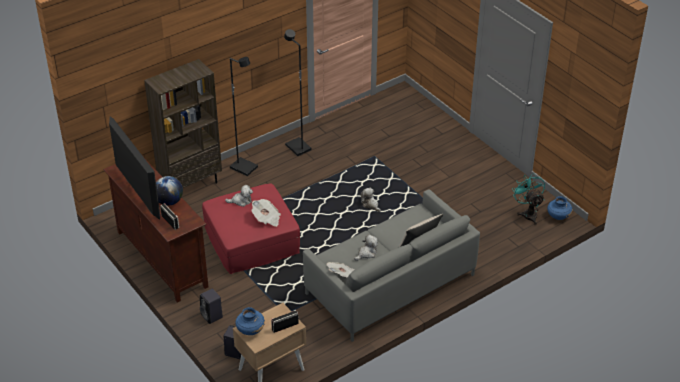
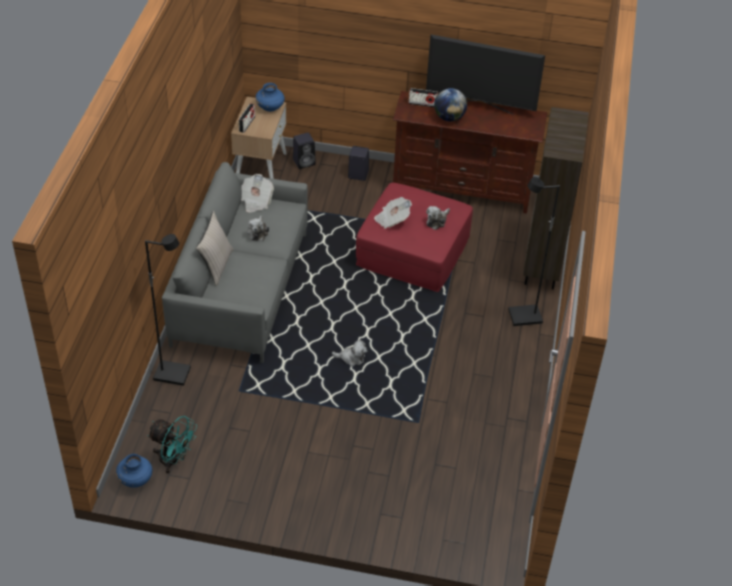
camera: 135 degrees right, 5 degrees up
black floor lamp [284,29,312,156] -> black floor lamp moved to [145,234,191,386]

